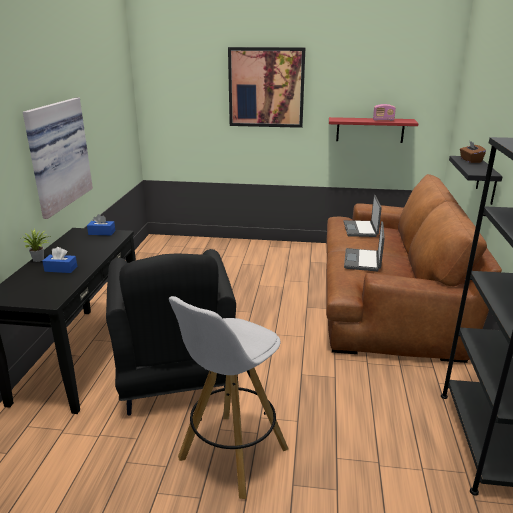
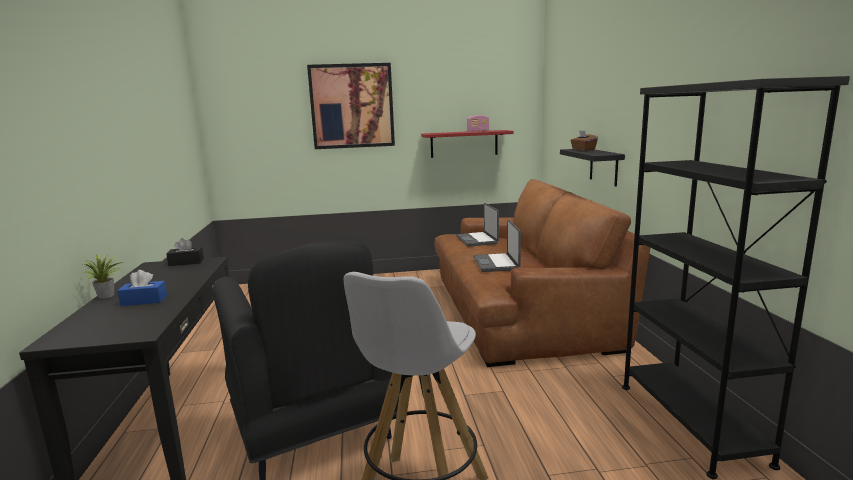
camera: 15 degrees left, 10 degrees down
picture [23,98,93,219] -> none
blue tissue box [87,214,115,235] -> black tissue box [166,238,204,266]

